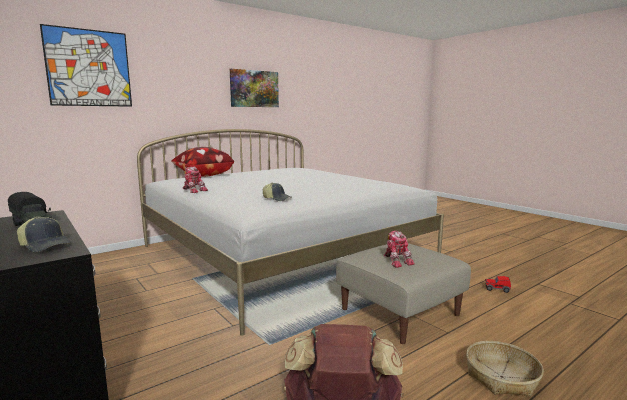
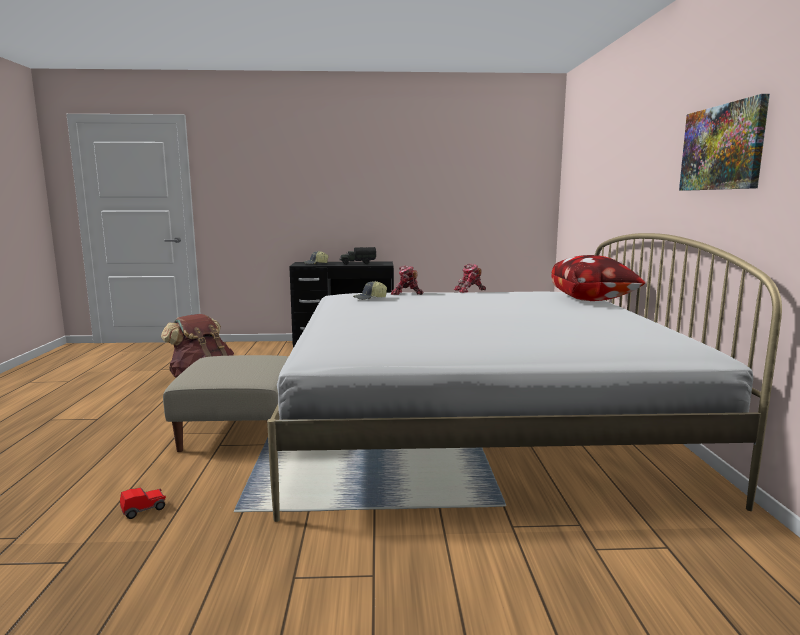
camera: 125 degrees right, 0 degrees up
picture [40,24,132,107] -> none
toy robot [384,231,415,268] -> toy robot moved to [391,265,423,295]
basket [466,341,544,397] -> none

